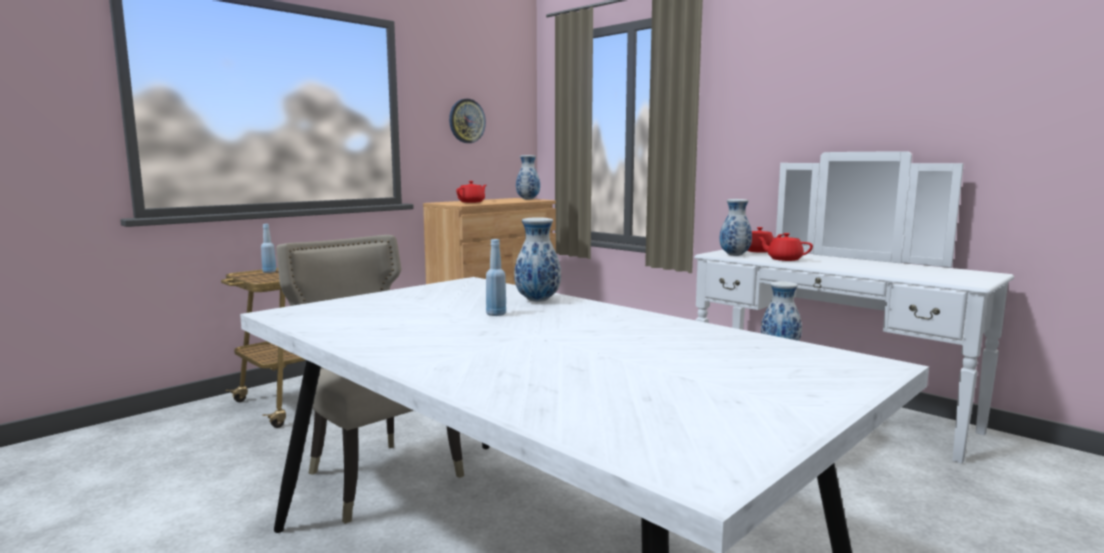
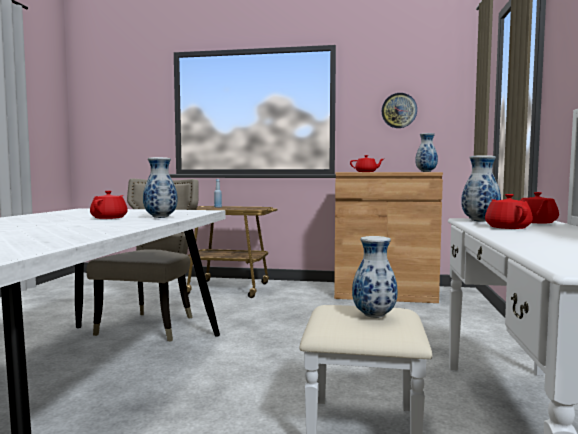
camera: 55 degrees right, 5 degrees down
blue bottle [486,239,506,316] -> red teapot [90,191,128,219]

